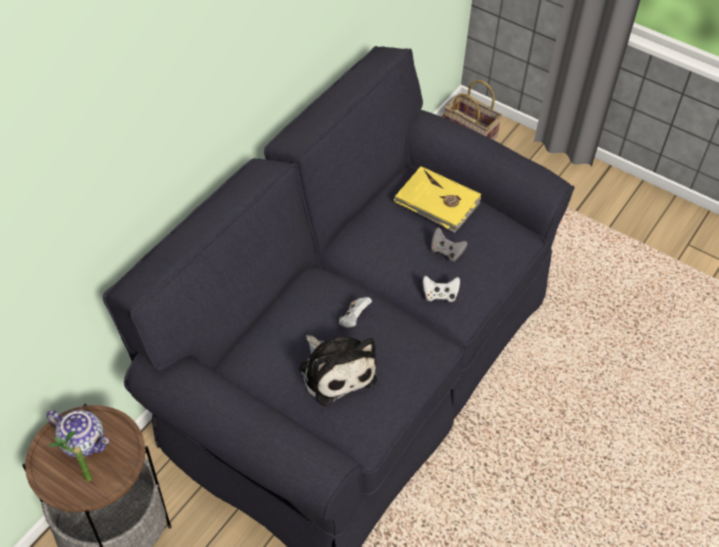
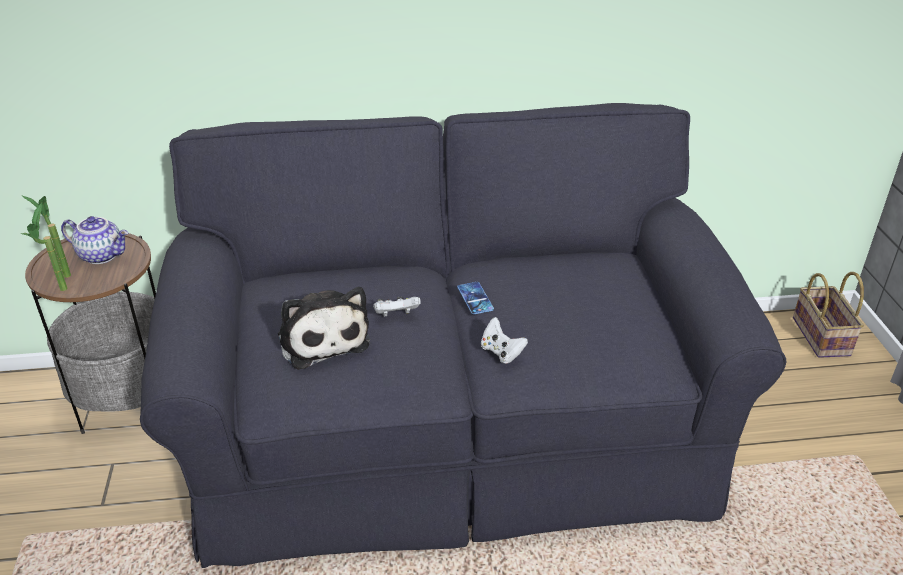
camera: 50 degrees right, 15 degrees down
teapot [47,410,109,457] -> teapot turned 60 degrees counterclockwise [61,216,128,264]
plush toy [299,335,377,406] -> plush toy turned 45 degrees counterclockwise [278,287,370,370]
yellow book [394,166,481,233] -> none
grey game controller [431,227,468,261] -> none
none -> potted plant [20,203,67,291]
none -> phone [457,282,494,315]

